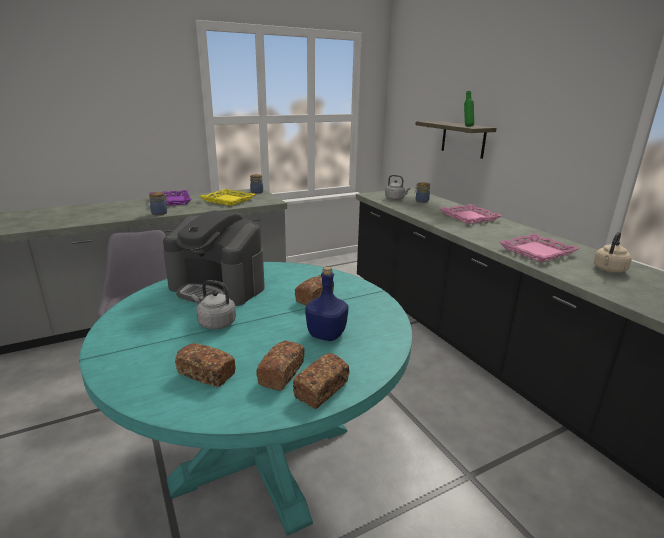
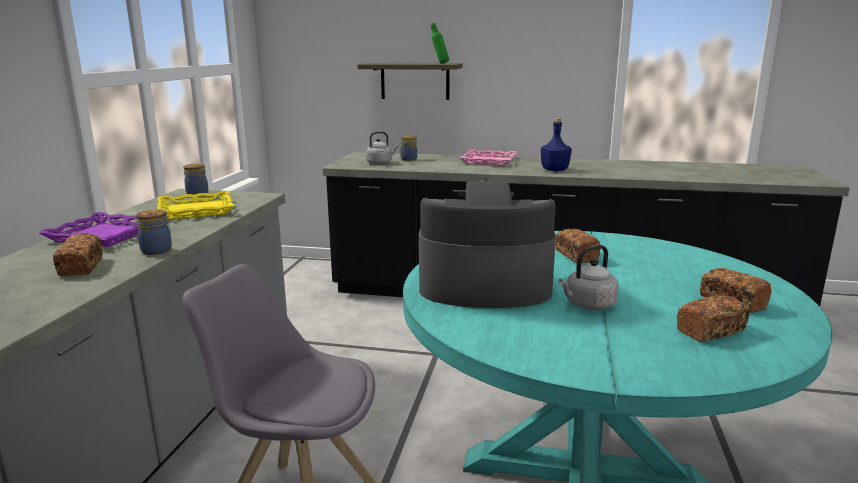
camera: 50 degrees left, 5 degrees down
coffee machine [163,210,265,306] -> coffee machine turned 150 degrees counterclockwise [419,180,556,308]
bread [293,353,349,409] -> bread moved to [53,233,103,276]
blue bottle [305,267,348,341] -> blue bottle moved to [541,118,572,171]
pink tray [499,233,580,262] -> none
beige kettle [594,232,632,273] -> none

